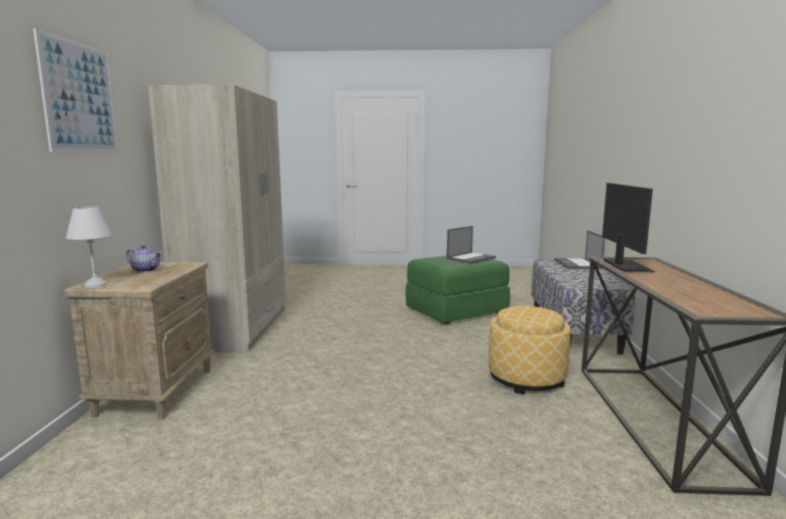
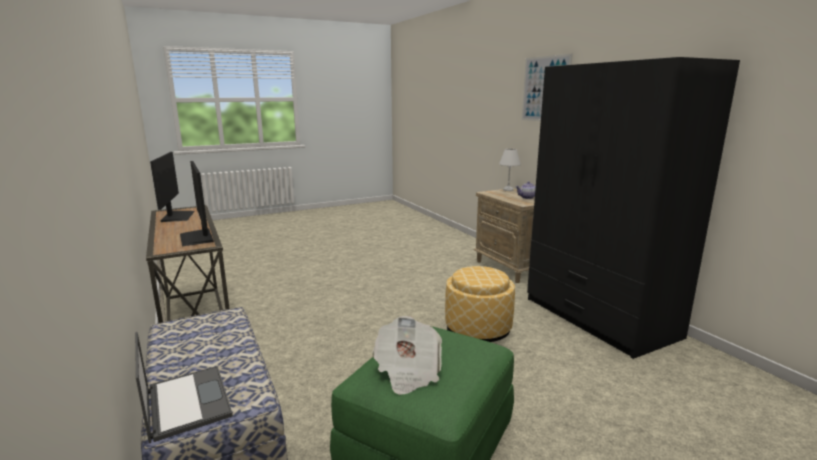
camera: 150 degrees right, 5 degrees up
beige wardrobe [148,85,286,353] -> black wardrobe [527,57,740,359]
laptop [447,226,496,264] -> newspaper [372,316,442,395]
ottoman [489,306,571,395] -> ottoman moved to [445,266,515,342]
none -> monitor [150,152,195,222]

